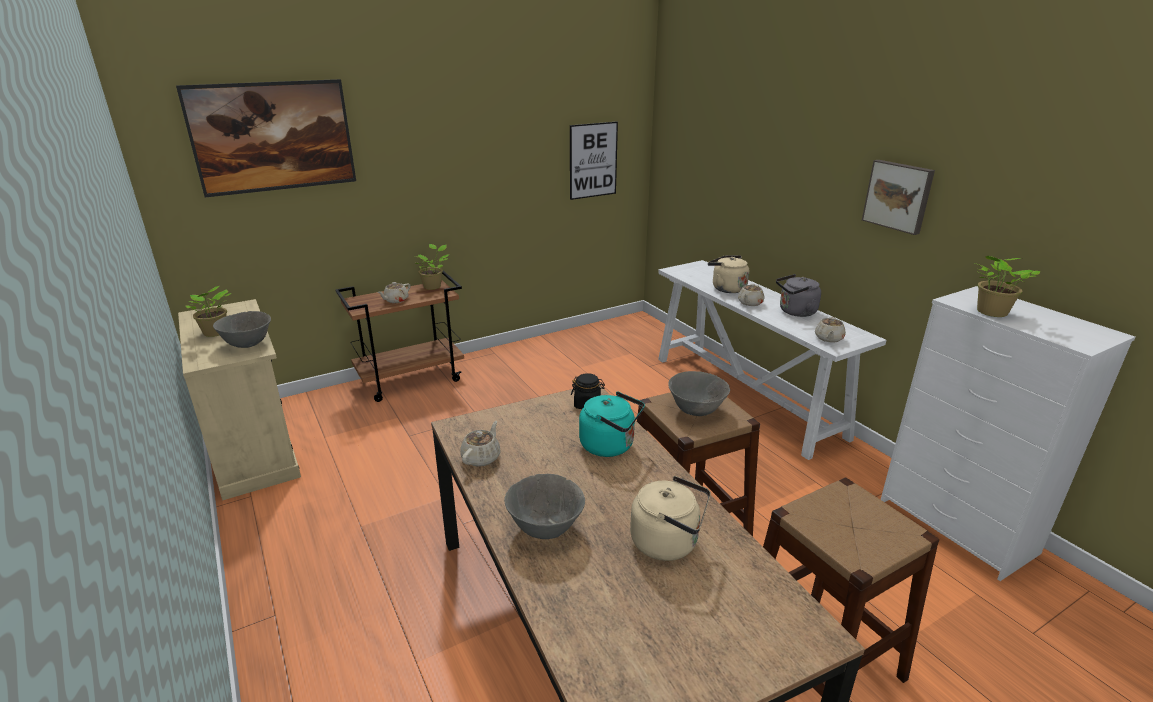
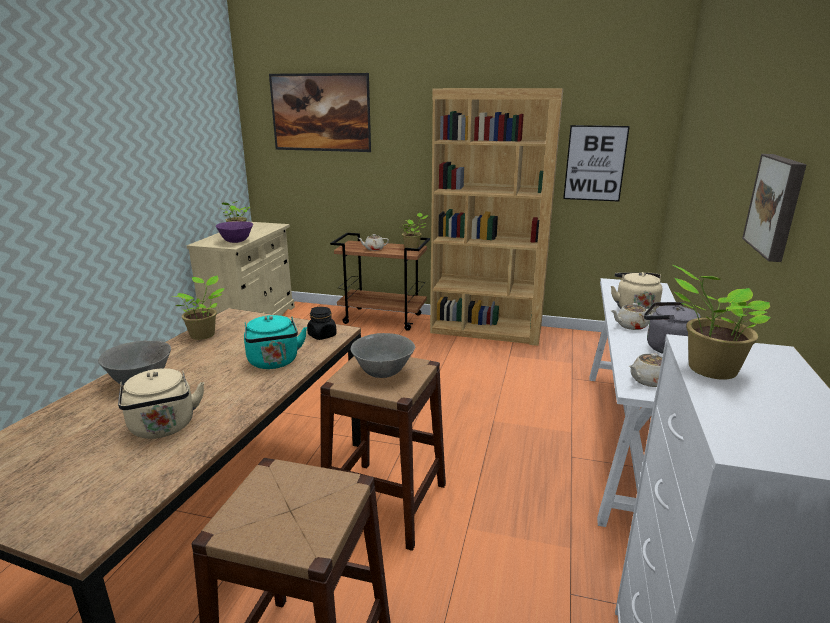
camera: 45 degrees right, 5 degrees down
grey bowl [213,311,271,348] -> purple bowl [216,221,253,243]
beige teapot [460,421,500,467] -> potted plant [174,275,225,340]
none -> brown bookcase [430,88,563,346]

